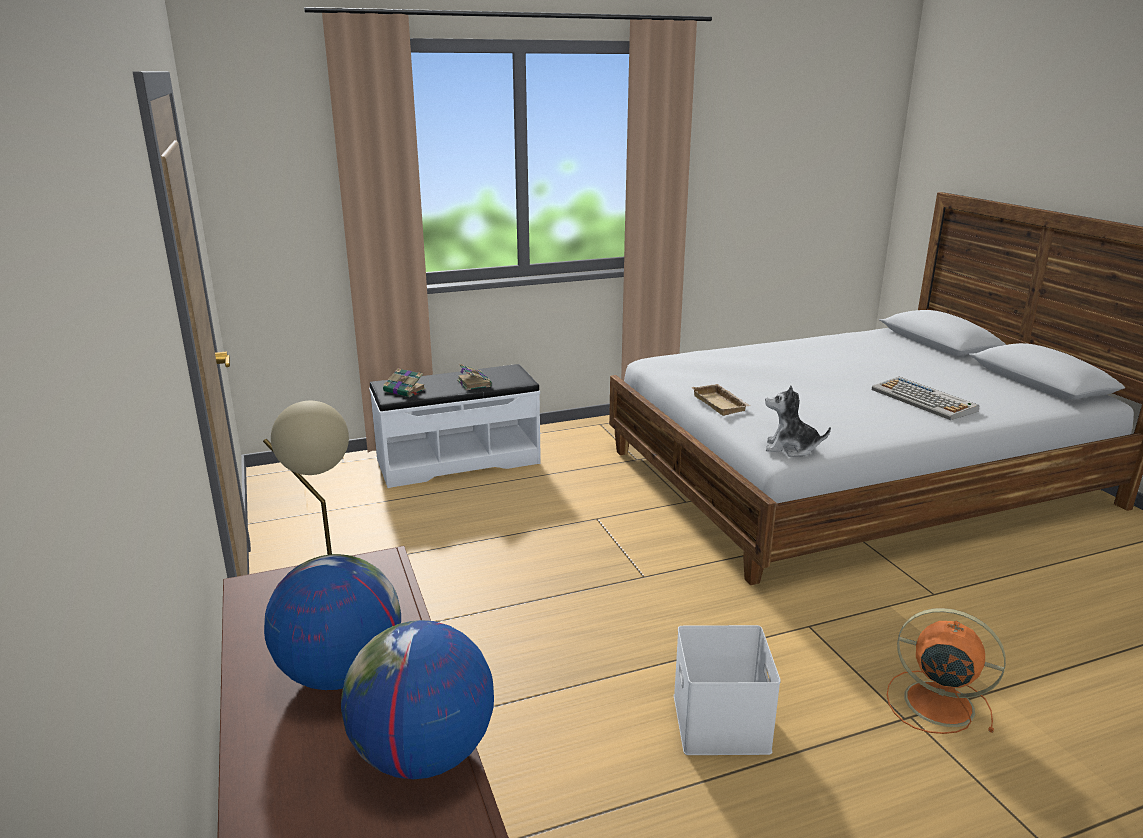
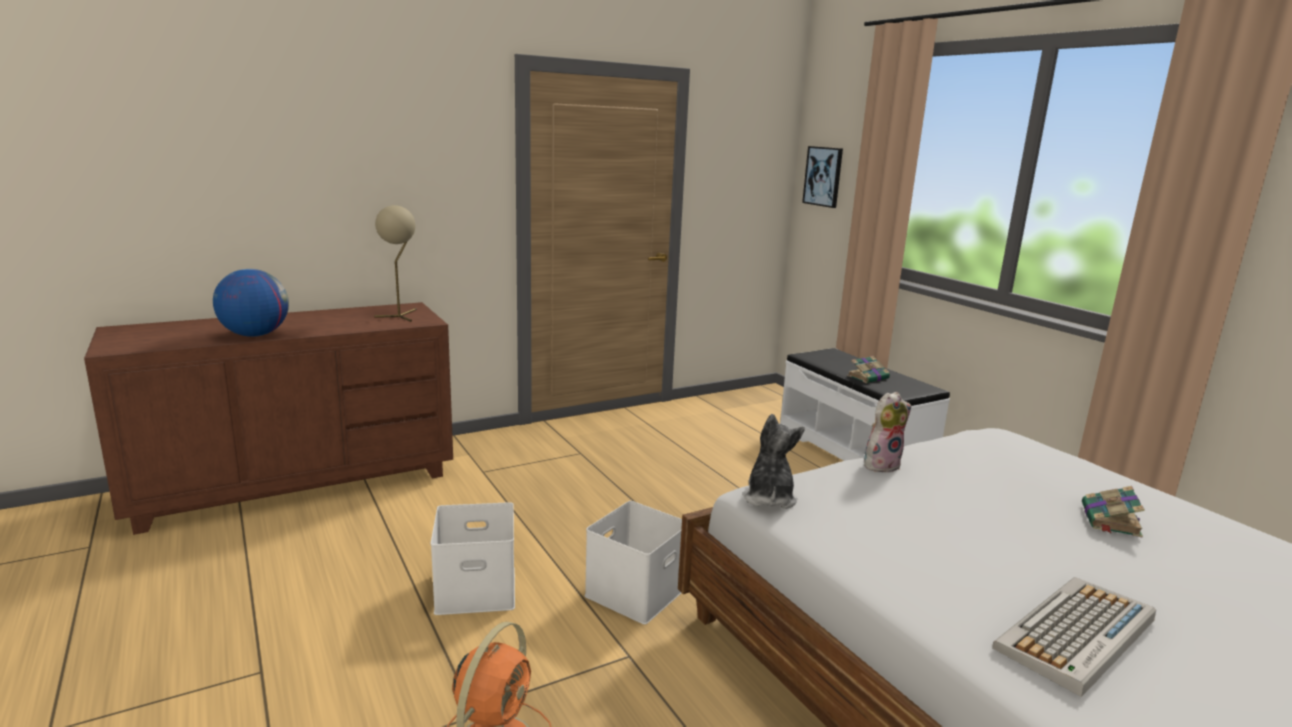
camera: 80 degrees right, 5 degrees down
globe [264,554,401,690] -> none
book [383,368,426,397] -> book moved to [1082,486,1145,537]
beige tray [691,384,750,416] -> plush toy [864,392,911,472]
none -> white storage box [585,501,682,624]
none -> picture [802,146,843,208]

